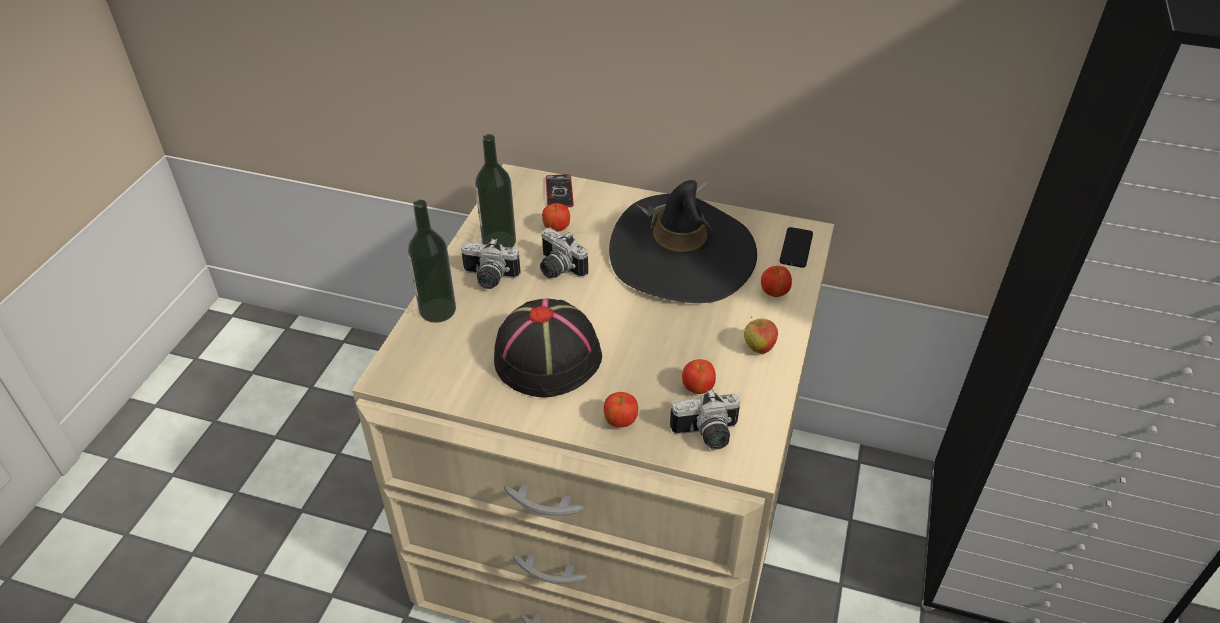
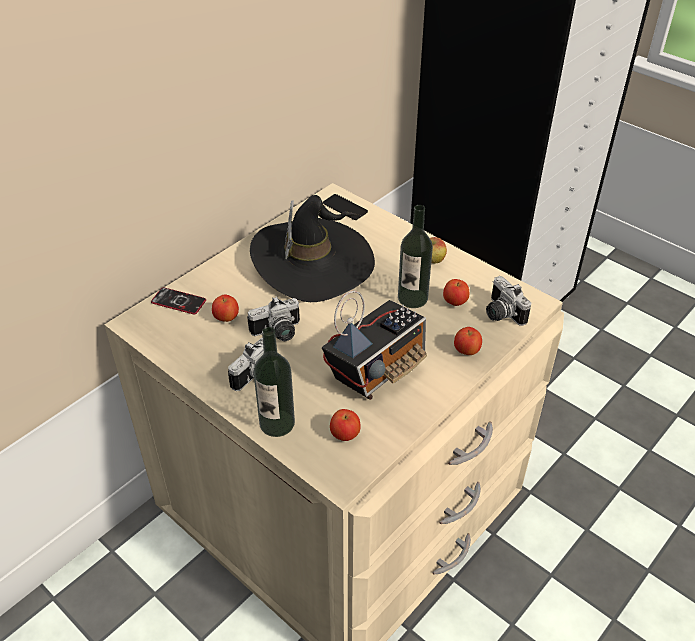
camera: 65 degrees left, 0 degrees up
bottle [475,134,516,248] -> bottle moved to [398,205,433,308]
black hat [494,299,602,398] -> radio [322,291,427,400]
camera [670,389,740,450] -> camera turned 135 degrees clockwise [486,276,531,326]
apple [761,266,792,297] -> apple moved to [330,409,361,441]

